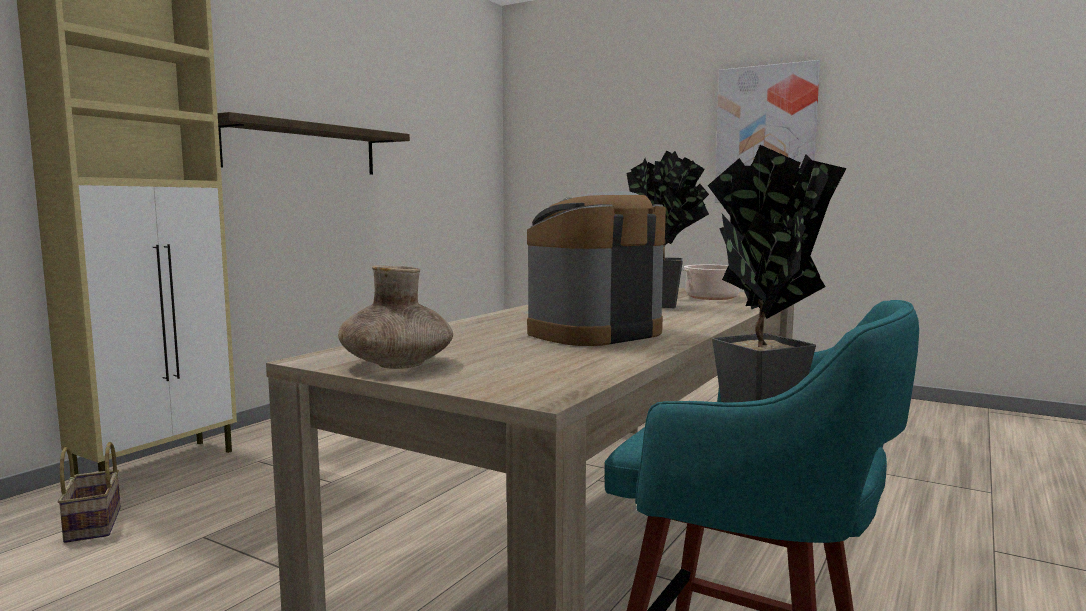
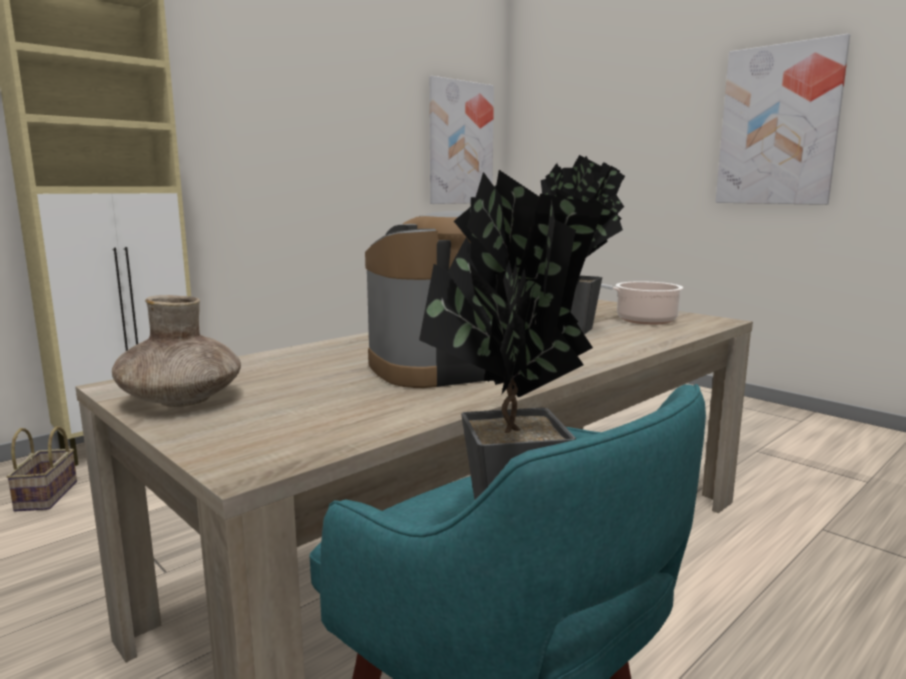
camera: 15 degrees right, 5 degrees up
shelf [218,112,410,175] -> none
none -> picture [429,76,494,204]

